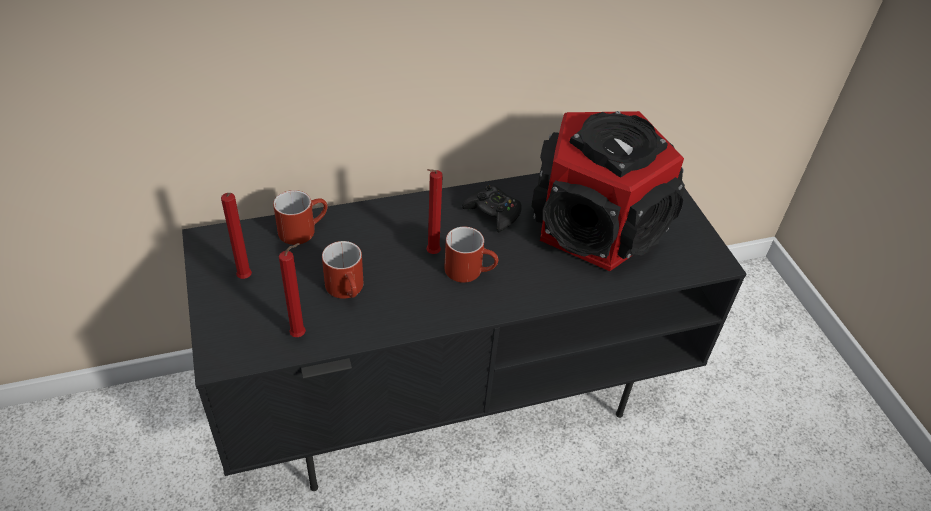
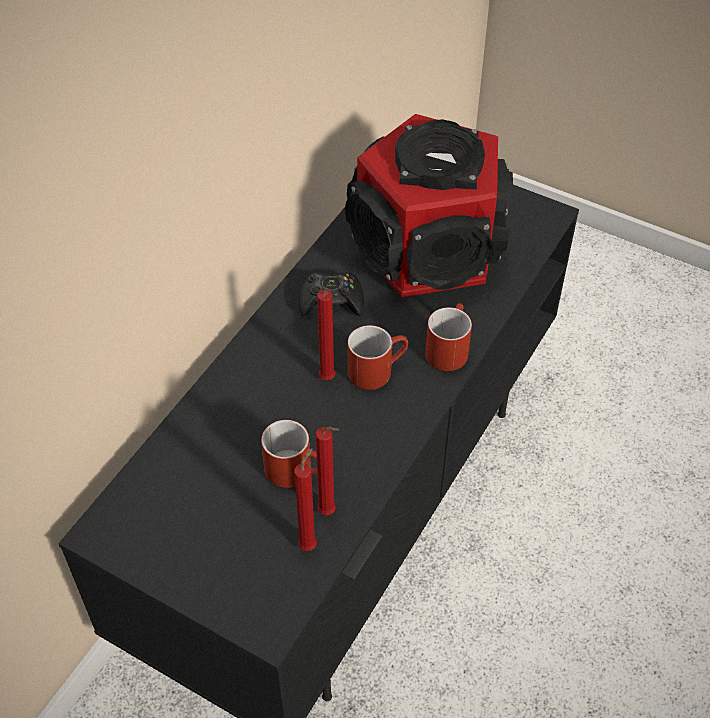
camera: 40 degrees left, 5 degrees up
red candle [221,193,252,279] -> red candle moved to [315,427,339,515]
red mug [273,190,327,245] -> red mug moved to [425,303,472,371]

